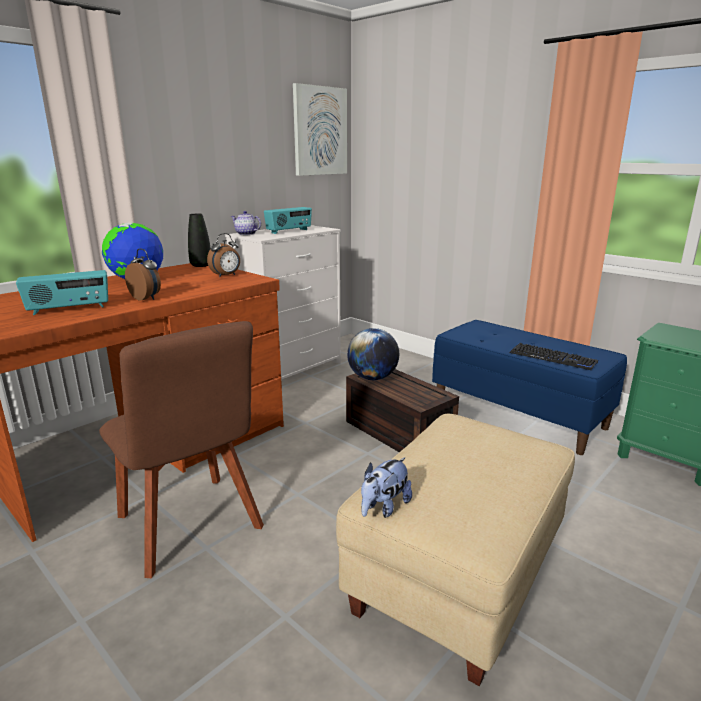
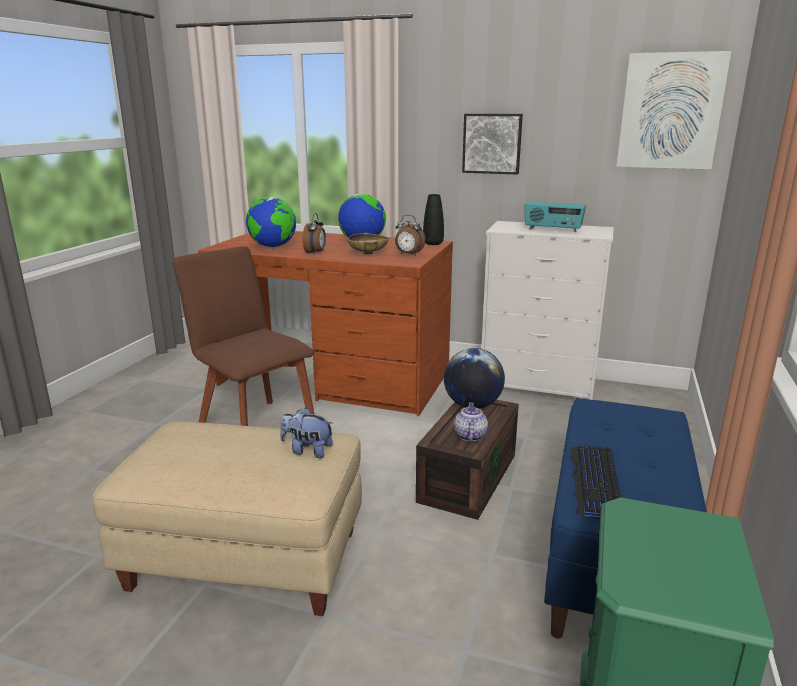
camera: 65 degrees right, 0 degrees up
radio [16,270,108,315] -> globe [246,197,296,248]
brown chair [99,321,264,578] -> brown chair turned 105 degrees clockwise [173,246,314,426]
teapot [231,211,261,235] -> teapot moved to [454,402,488,441]
plush toy [361,457,412,518] -> plush toy moved to [280,408,333,458]
none -> beige bowl [348,233,389,255]
none -> picture [462,114,523,175]

